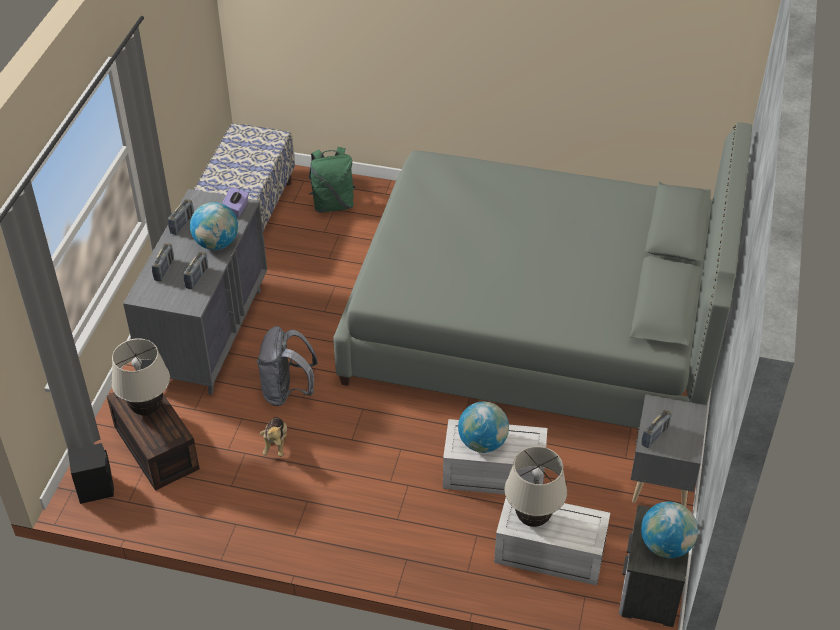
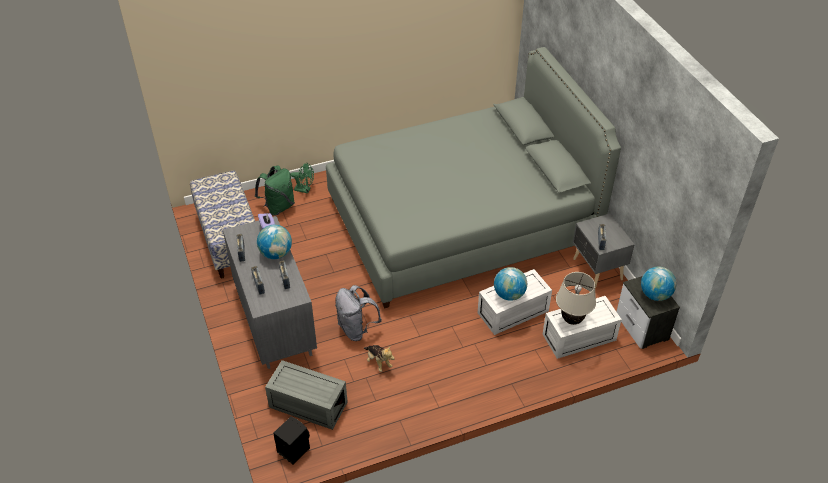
camera: 35 degrees left, 0 degrees up
brown storage box [107,392,200,491] -> grey storage box [265,360,348,430]
beige table lamp [111,338,170,416] -> none
none -> green fan [291,163,314,194]

